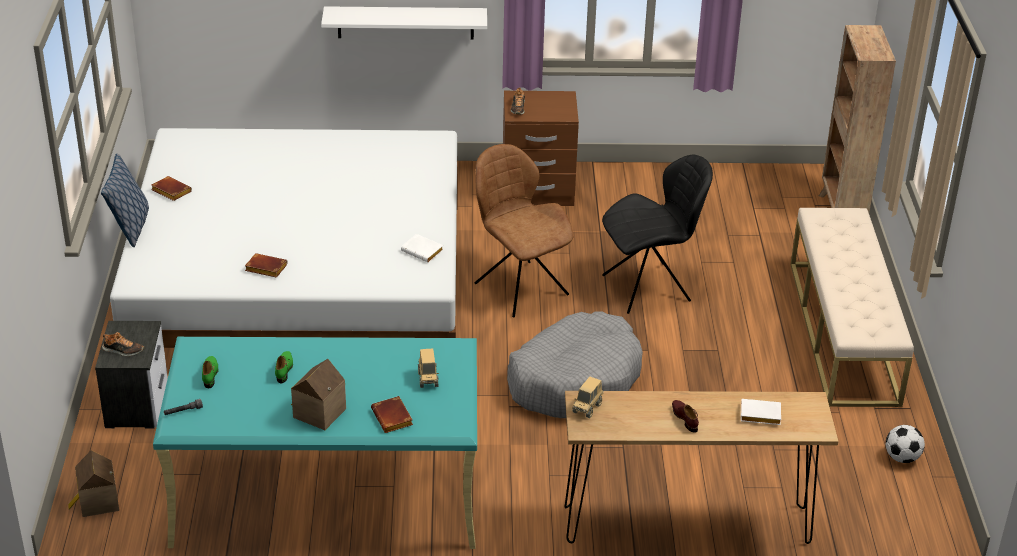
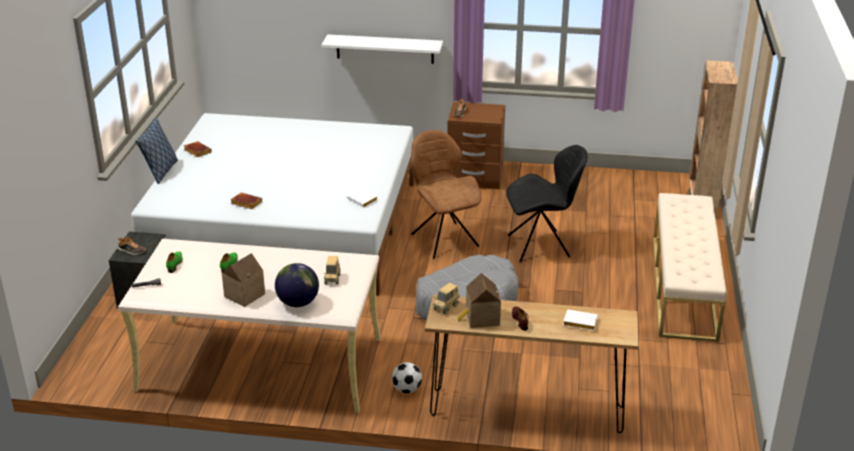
camera: 10 degrees right, 5 degrees down
toy house [68,450,119,517] -> toy house moved to [457,273,501,328]
turquoise desk [153,337,477,549] -> beige desk [118,239,381,413]
brown book [371,396,413,433] -> globe [275,263,319,307]
football [886,425,925,463] -> football moved to [392,362,422,393]

